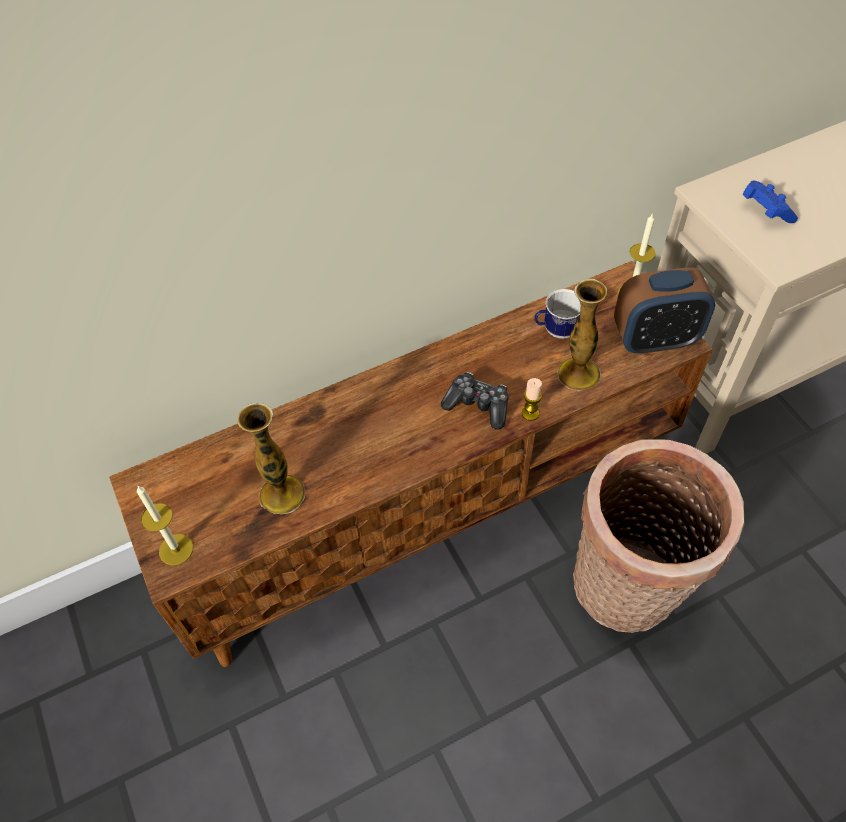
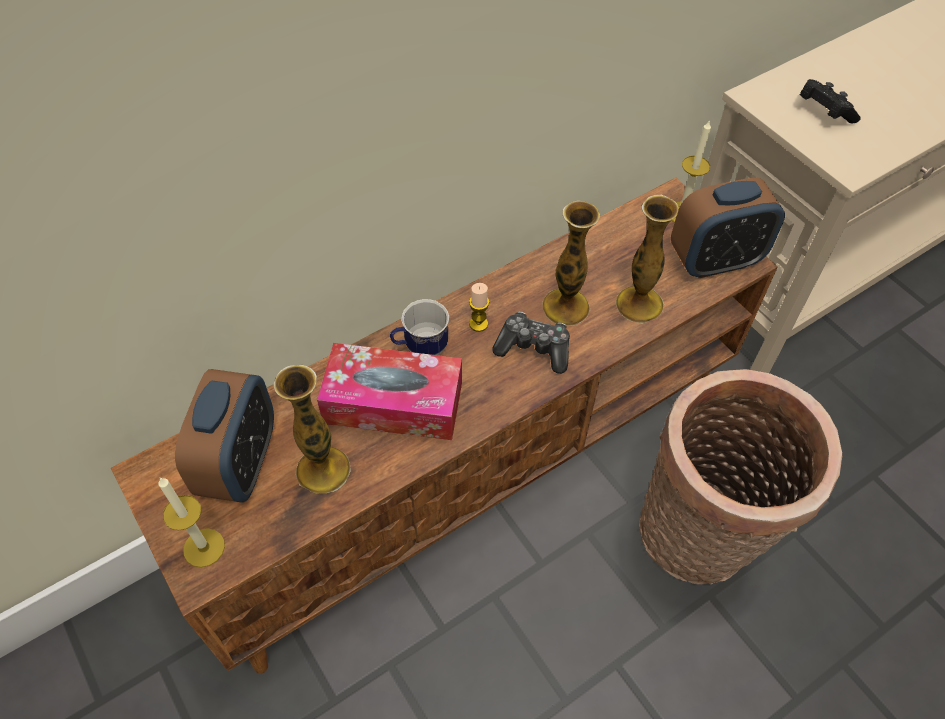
camera: 10 degrees left, 0 degrees up
candle [522,378,542,421] -> candle moved to [469,283,489,332]
mug [535,289,581,339] -> mug moved to [390,299,449,355]
blue game controller [743,181,798,223] -> black game controller [800,79,861,123]
none -> alarm clock [175,369,274,503]
none -> tissue box [317,343,462,440]
none -> vase [542,200,600,326]

